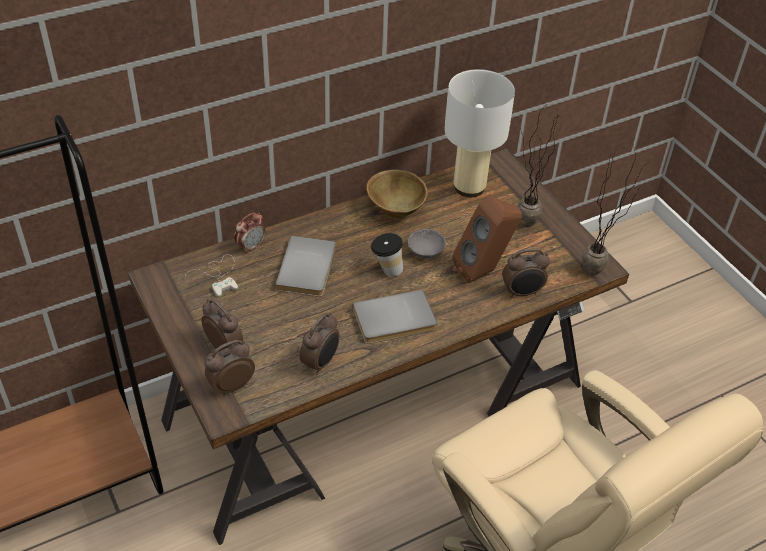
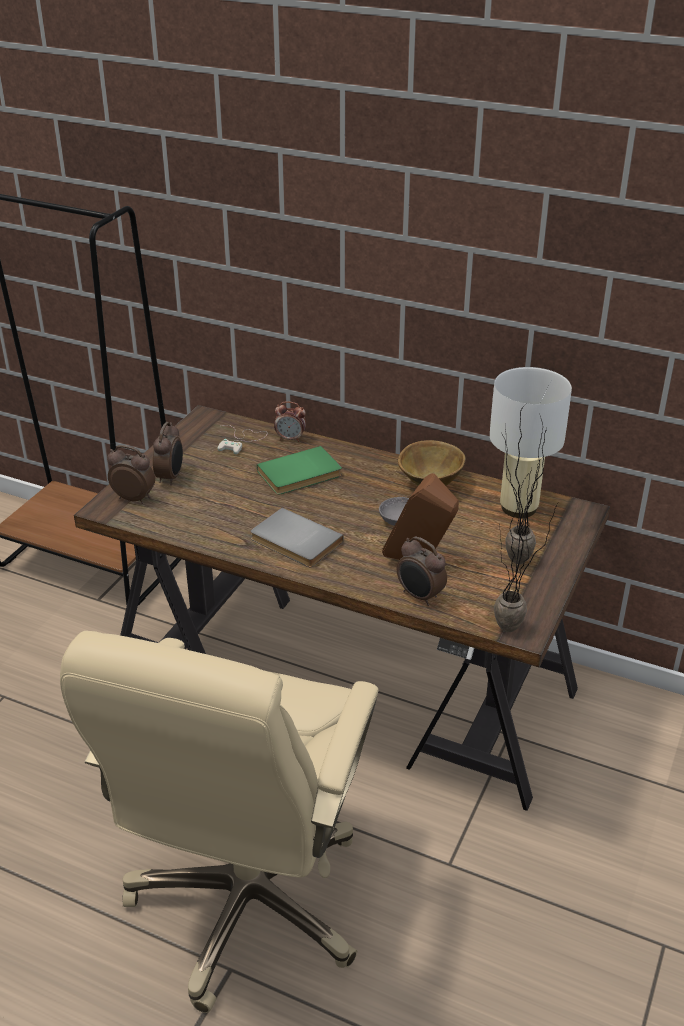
camera: 55 degrees right, 10 degrees down
grey book [275,236,336,297] -> green book [257,446,342,494]
alarm clock [299,312,339,375] -> none
cup [371,233,403,277] -> none

